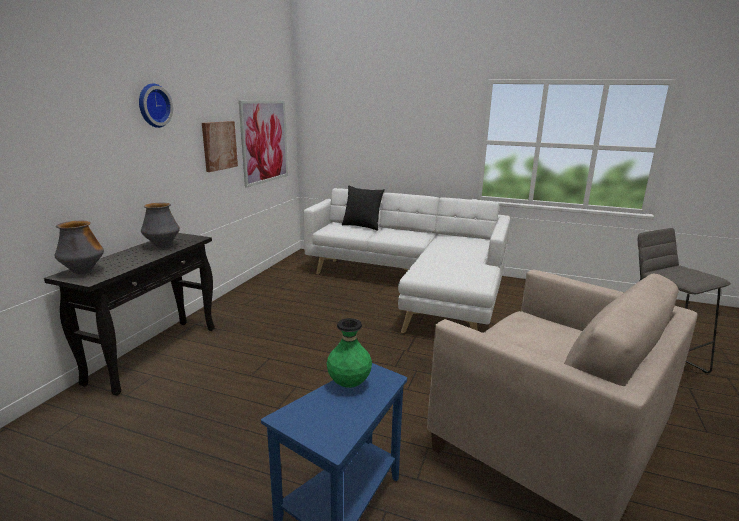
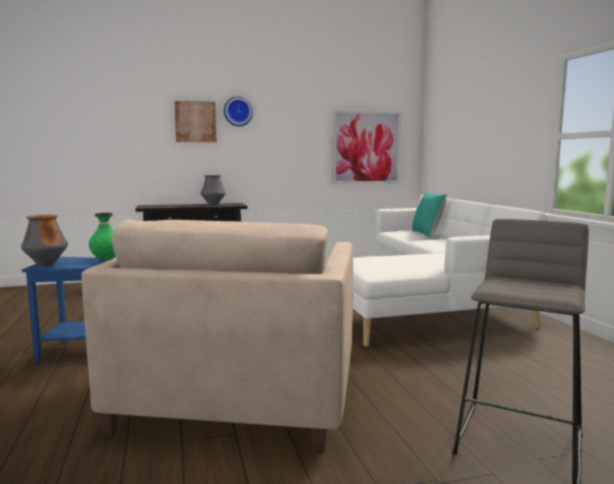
camera: 55 degrees right, 10 degrees down
vase [54,221,104,274] -> vase moved to [21,215,68,266]
picture [202,121,238,172] -> picture moved to [174,101,217,142]
black pillow [342,186,385,231] -> turquoise pillow [412,191,446,238]

